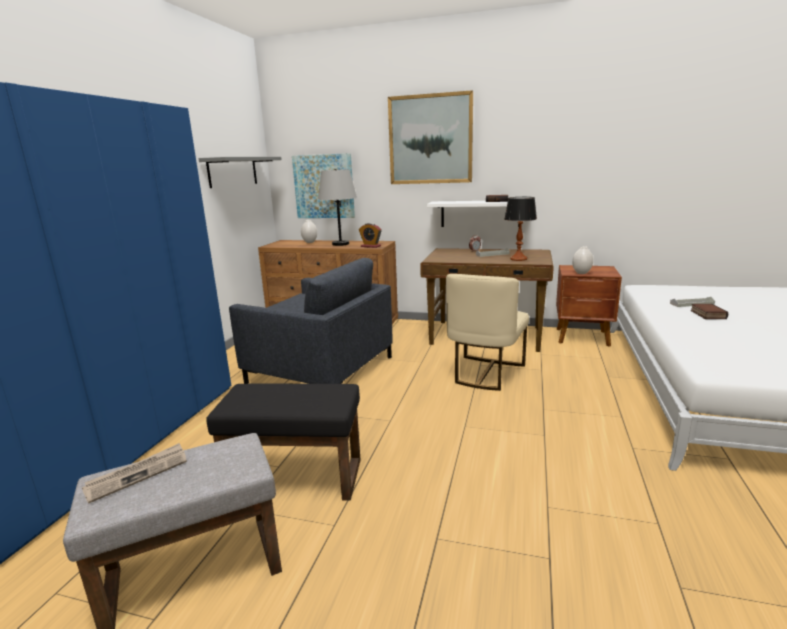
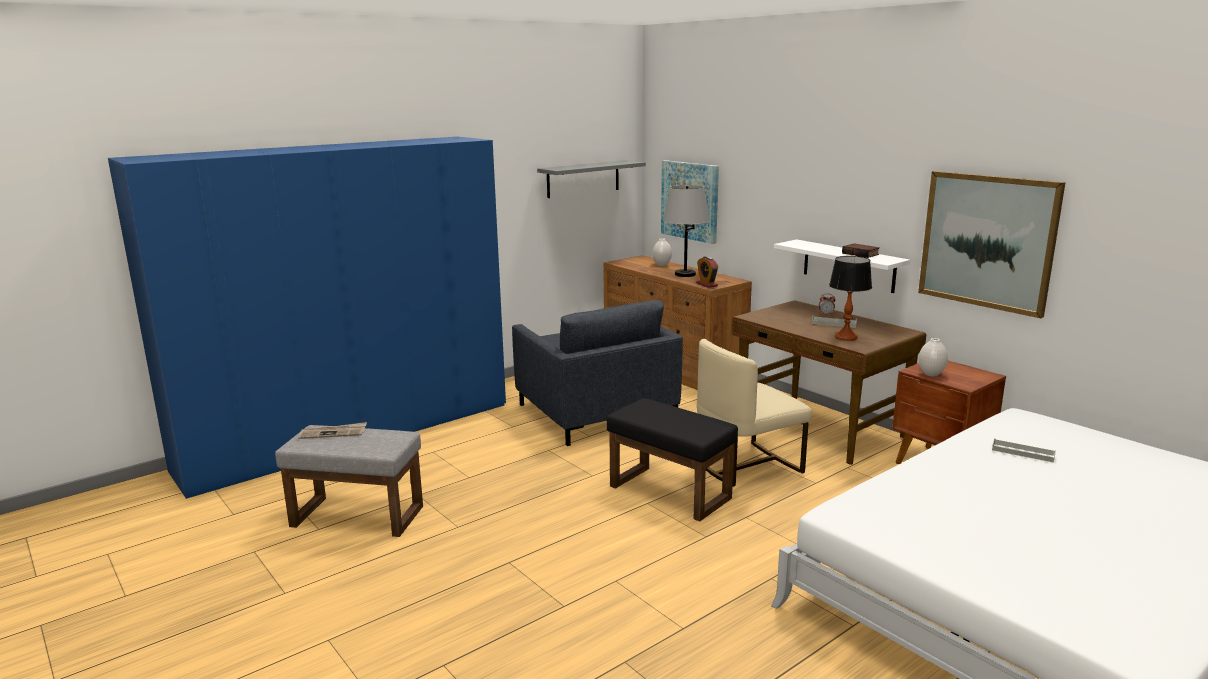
camera: 35 degrees right, 0 degrees up
black ottoman [206,384,361,501] -> black ottoman moved to [606,398,738,521]
picture [388,90,473,184] -> picture moved to [918,171,1066,318]
book [690,304,728,319] -> none

